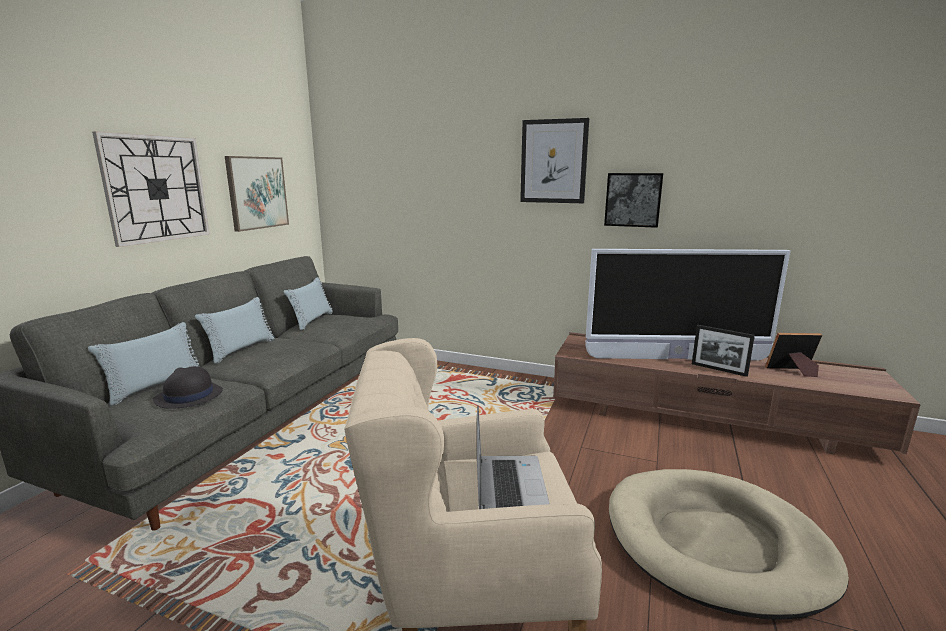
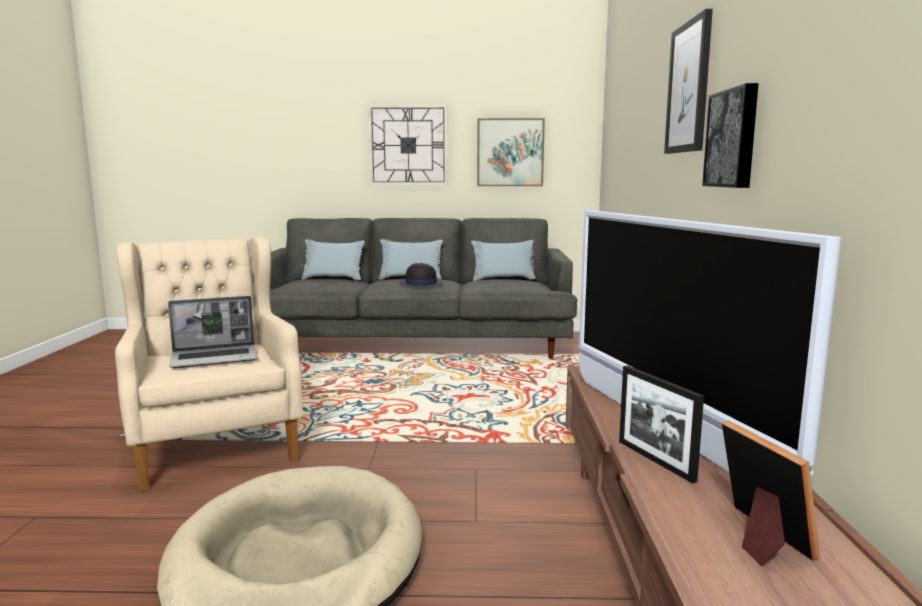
camera: 70 degrees right, 5 degrees down
black hat [153,366,223,409] -> black hat moved to [399,263,443,287]
picture frame [692,325,755,377] -> picture frame turned 45 degrees counterclockwise [619,365,704,483]

